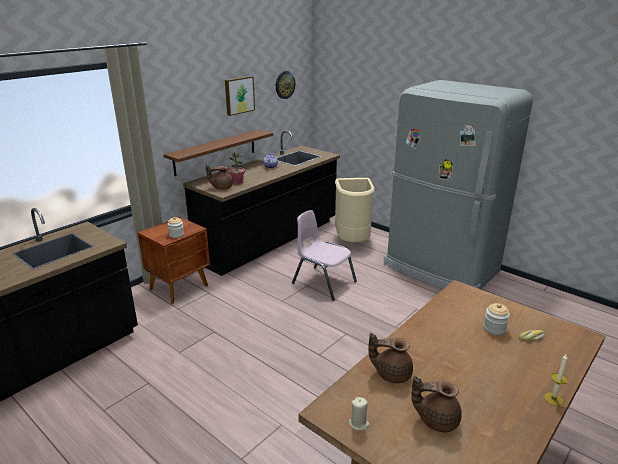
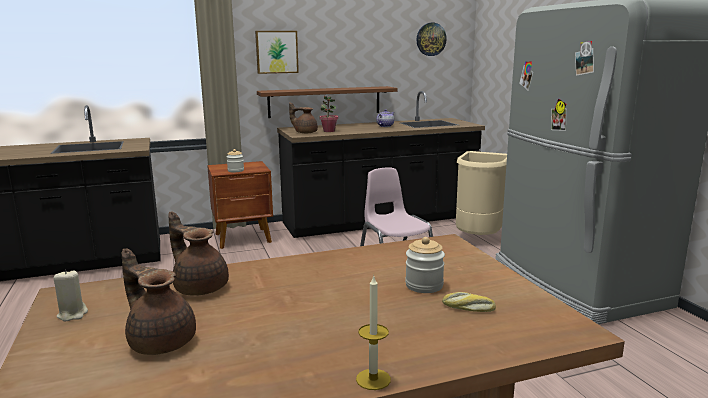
camera: 30 degrees right, 10 degrees down
picture [225,76,255,116] -> picture moved to [255,31,299,74]

